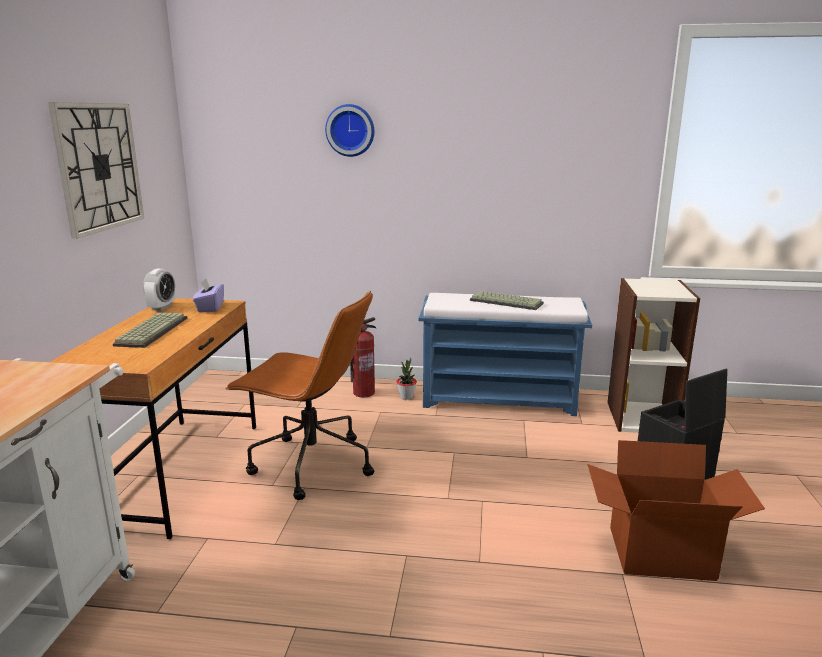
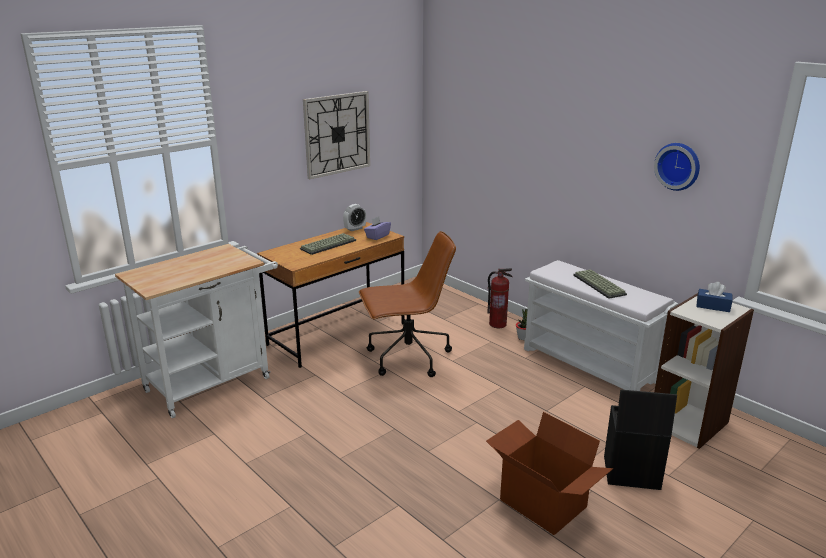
camera: 40 degrees right, 5 degrees up
brown office chair [225,290,374,500] -> brown office chair turned 75 degrees counterclockwise [359,231,456,377]
wall clock [325,104,374,157] -> wall clock moved to [654,143,700,191]
blue bench [419,293,592,416] -> white bench [524,260,678,391]
none -> blue tissue box [696,282,733,312]

